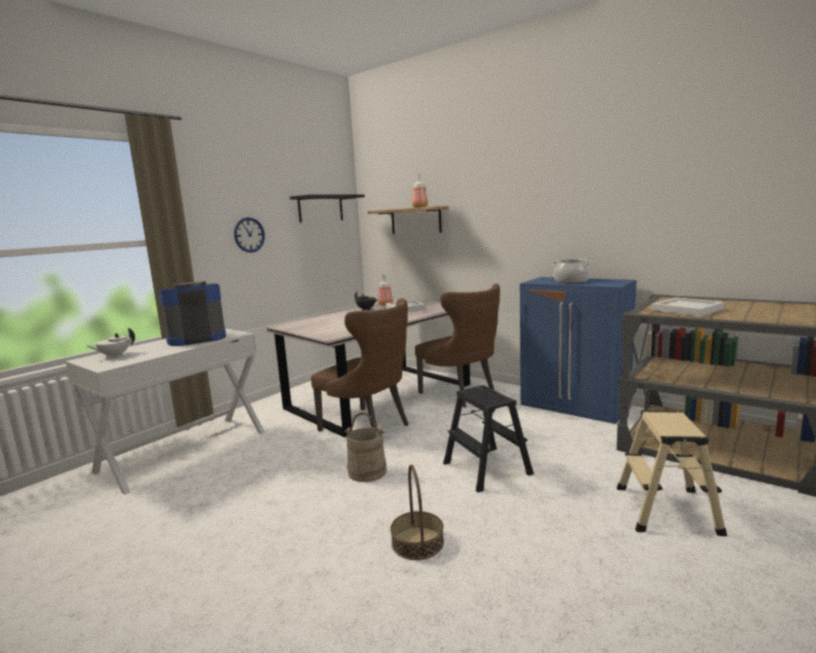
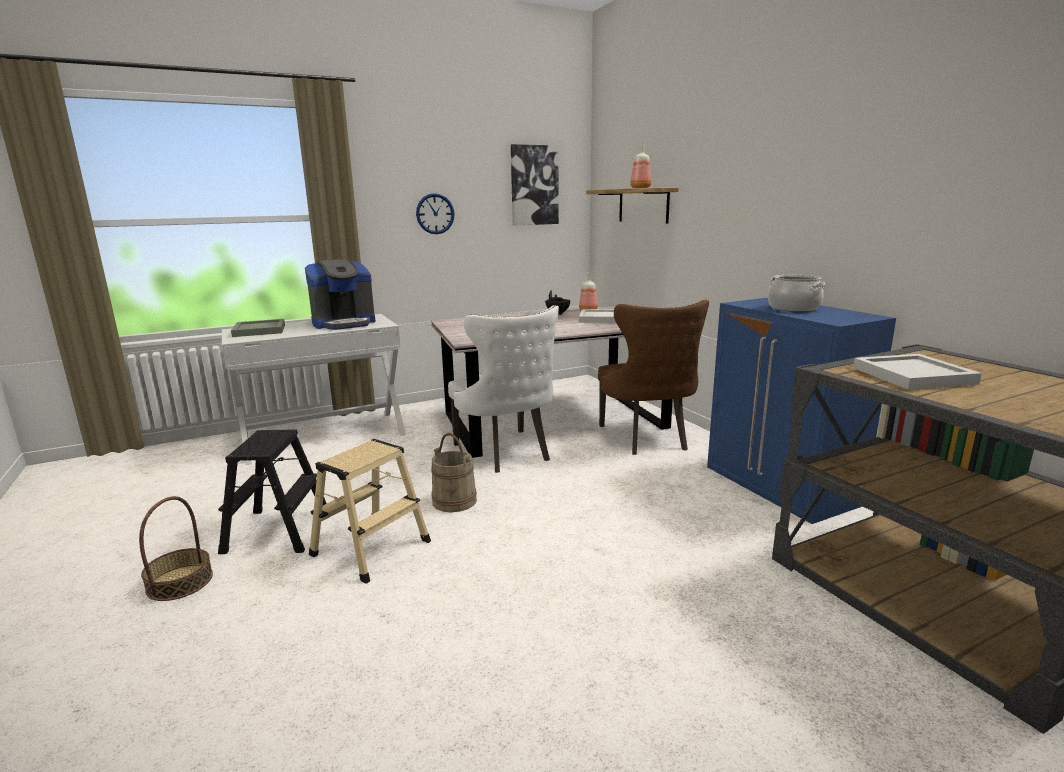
camera: 25 degrees right, 5 degrees up
white teapot [87,328,135,358] -> grey tray [231,319,285,337]
coffee machine [159,281,226,346] -> coffee machine turned 150 degrees clockwise [305,259,376,330]
black shelf [290,195,364,223] -> picture [511,144,559,226]
brown chair [311,298,409,432] -> white chair [448,305,559,473]
basket [390,464,444,560] -> basket moved to [139,496,213,601]
black step ladder [443,385,534,492] -> black step ladder moved to [218,429,327,554]
beige step ladder [617,411,727,536] -> beige step ladder moved to [309,439,431,584]

